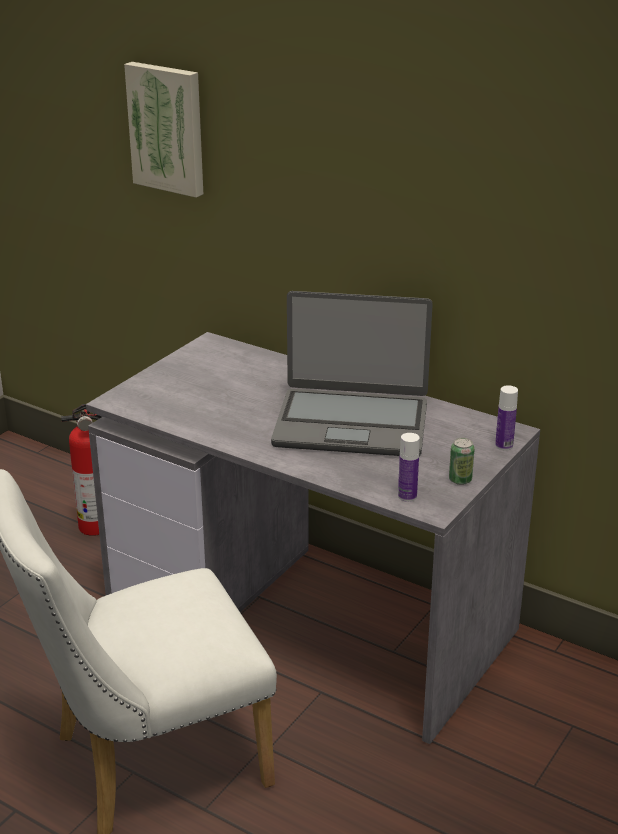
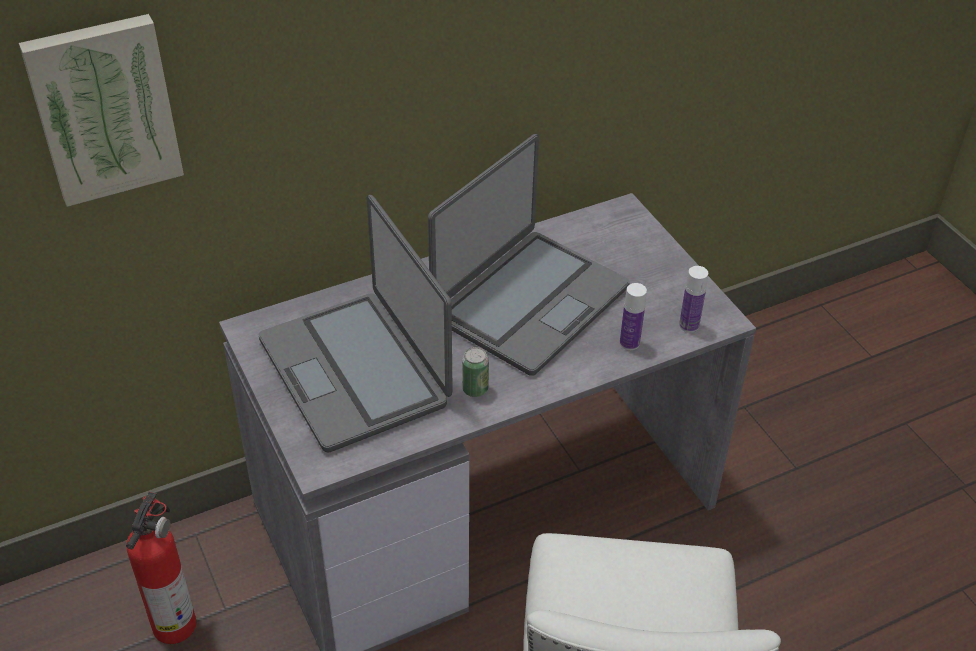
camera: 60 degrees left, 15 degrees up
can [449,438,475,485] -> can moved to [462,347,489,397]
bottle [495,385,518,450] -> bottle moved to [620,283,647,350]
none -> laptop [259,195,453,453]

